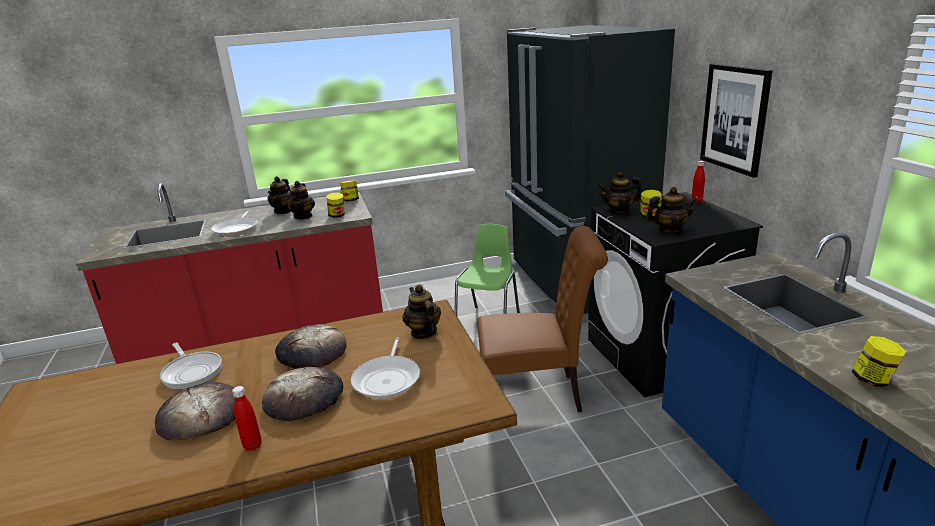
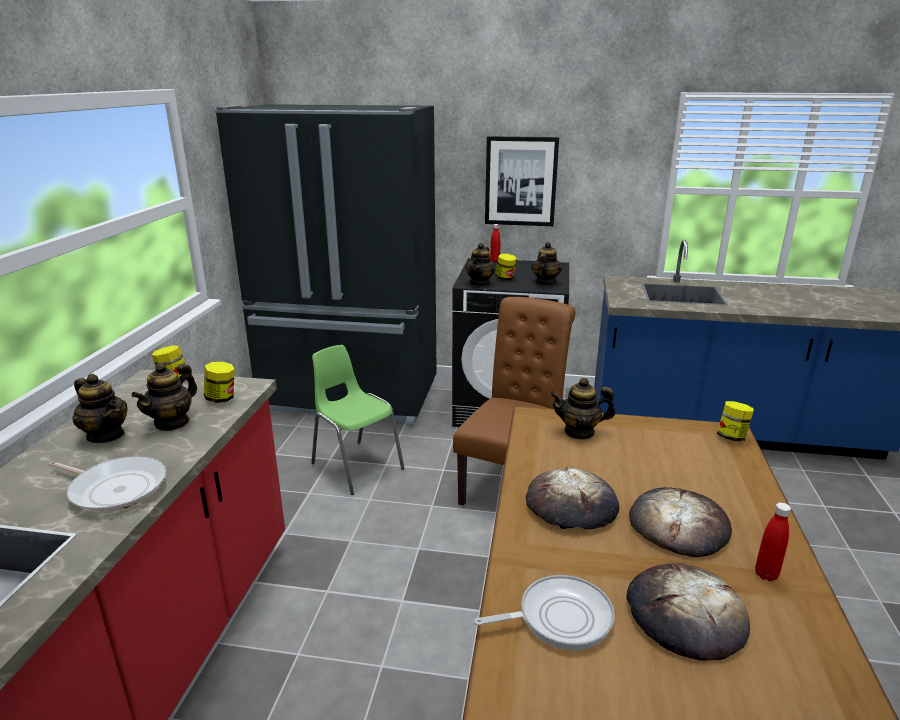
camera: 65 degrees left, 0 degrees up
teapot [287,181,315,220] -> teapot turned 90 degrees clockwise [131,363,197,431]
frying pan [350,337,420,399] -> none
jar [851,336,906,388] -> jar moved to [717,401,754,442]

